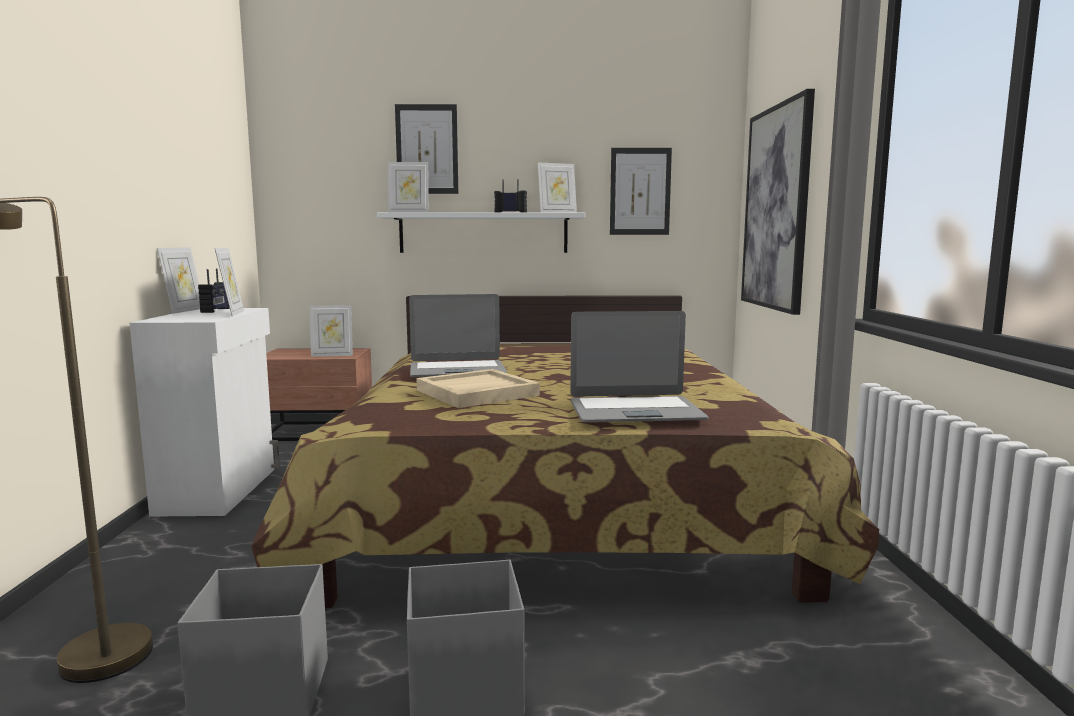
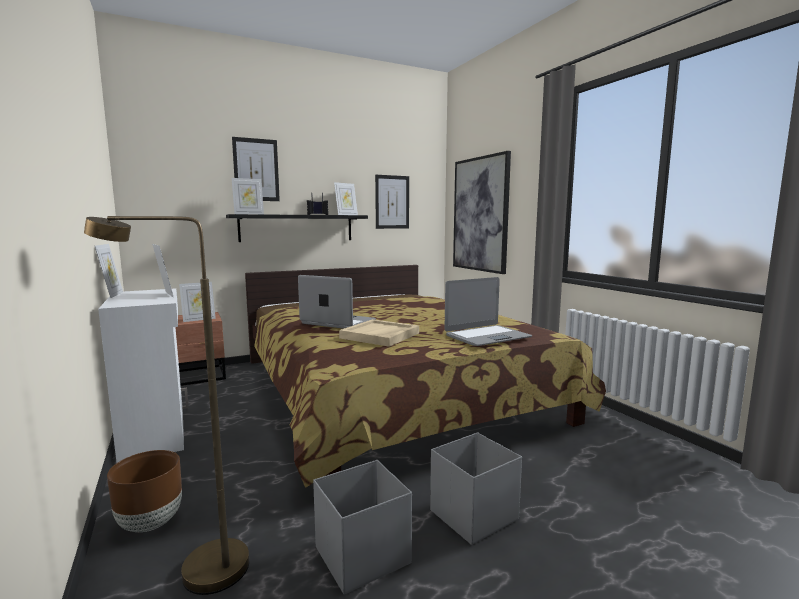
camera: 25 degrees left, 0 degrees up
radio [198,268,230,313] -> none
white shelf [377,212,585,253] -> black shelf [226,214,368,242]
laptop [409,294,507,377] -> laptop turned 120 degrees counterclockwise [298,275,376,329]
none -> brown planter [107,450,182,532]

